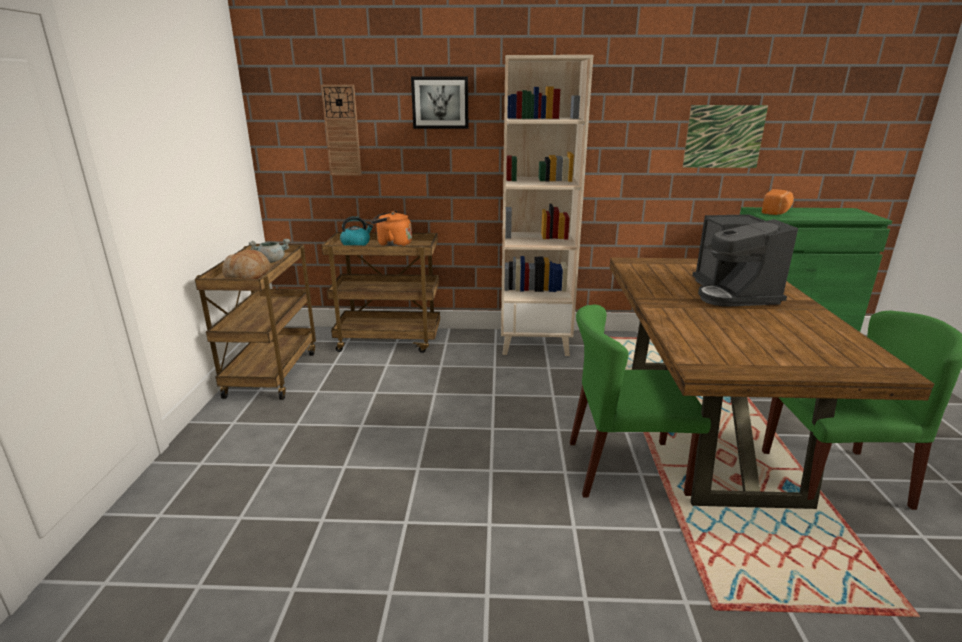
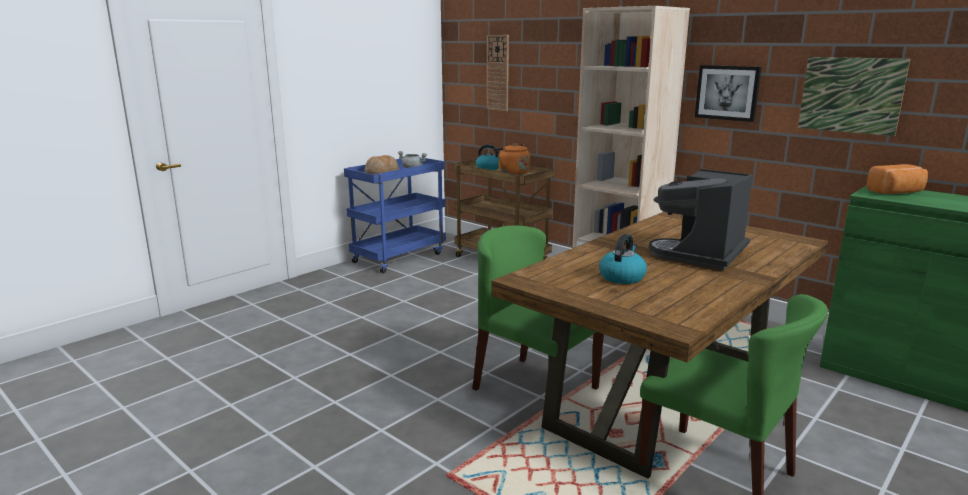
camera: 40 degrees right, 5 degrees down
brown cart [195,244,316,400] -> blue cart [344,157,446,273]
picture [411,77,468,129] -> picture moved to [695,65,761,122]
none -> kettle [599,234,647,284]

